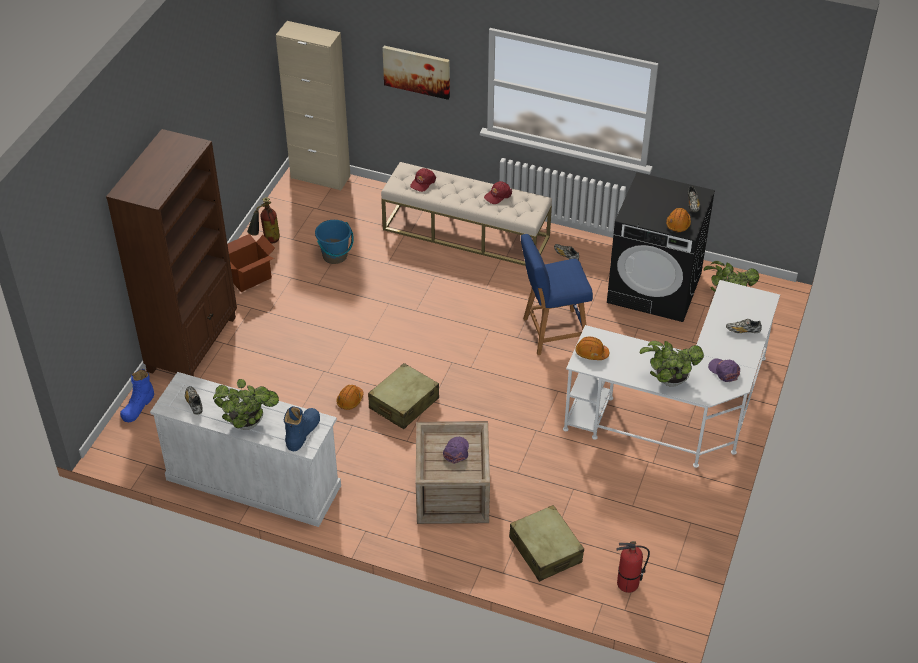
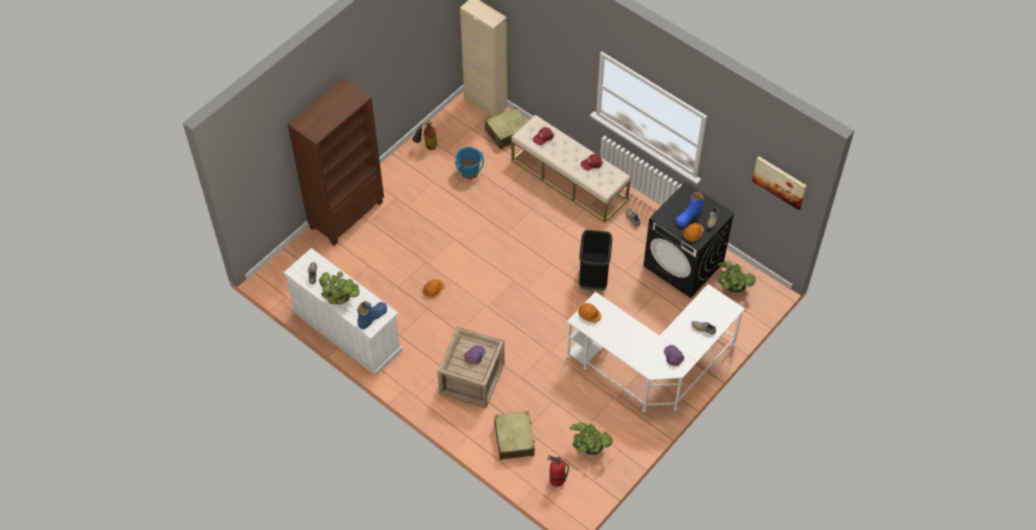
camera: 20 degrees right, 10 degrees up
blue boot [120,369,154,422] -> blue boot moved to [676,191,704,227]
cardboard box [227,234,275,292] -> none
beige suitcase [368,363,439,429] -> beige suitcase moved to [485,107,528,149]
picture [382,46,450,100] -> picture moved to [752,156,807,210]
blue stool [521,234,593,355] -> black trash can [579,230,612,291]
potted plant [640,341,704,387] -> potted plant moved to [570,422,612,456]

